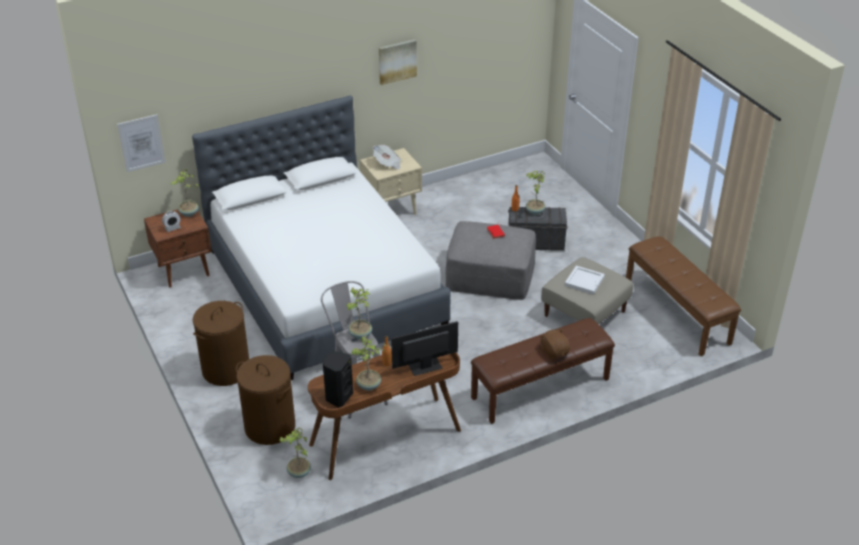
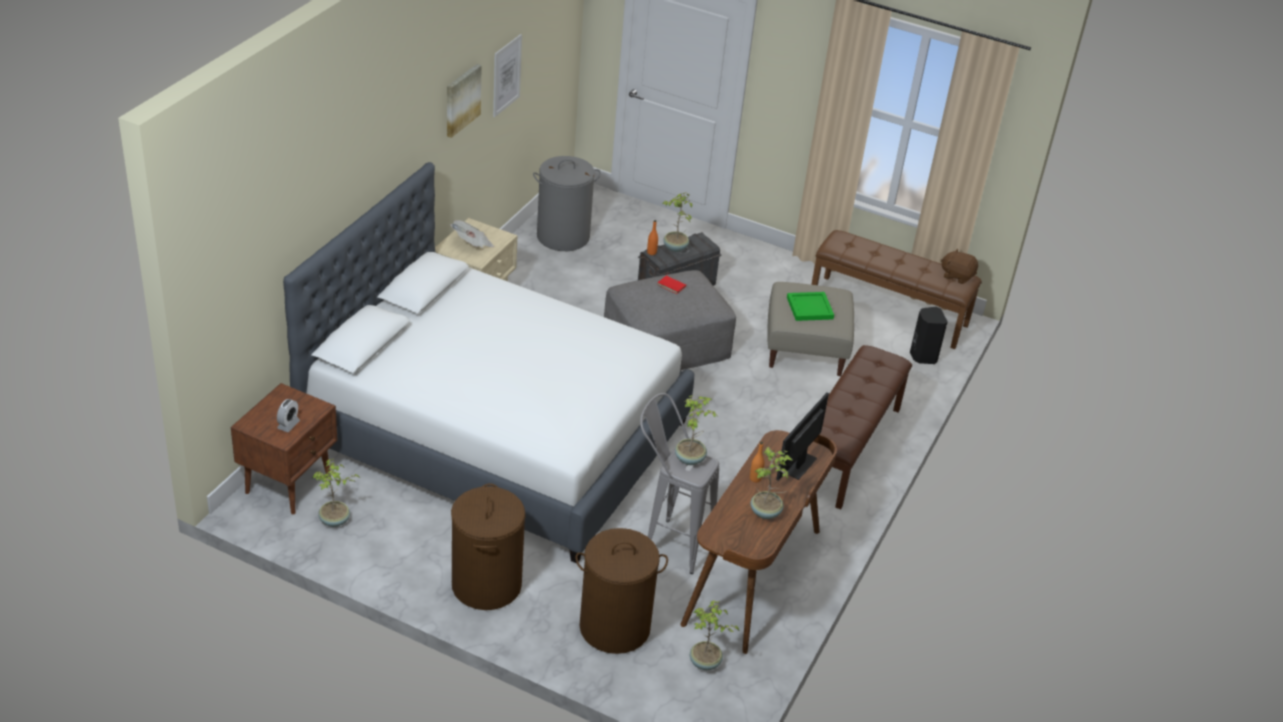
camera: 40 degrees left, 0 degrees up
picture [117,114,166,172] -> picture moved to [493,34,522,117]
potted plant [170,169,199,217] -> potted plant moved to [312,458,360,527]
black speaker [323,351,353,407] -> black speaker moved to [910,306,948,364]
brown plush toy [540,329,570,359] -> brown plush toy moved to [941,249,978,284]
white tray [565,266,605,295] -> green tray [787,292,834,321]
none -> grey laundry basket [533,156,601,251]

